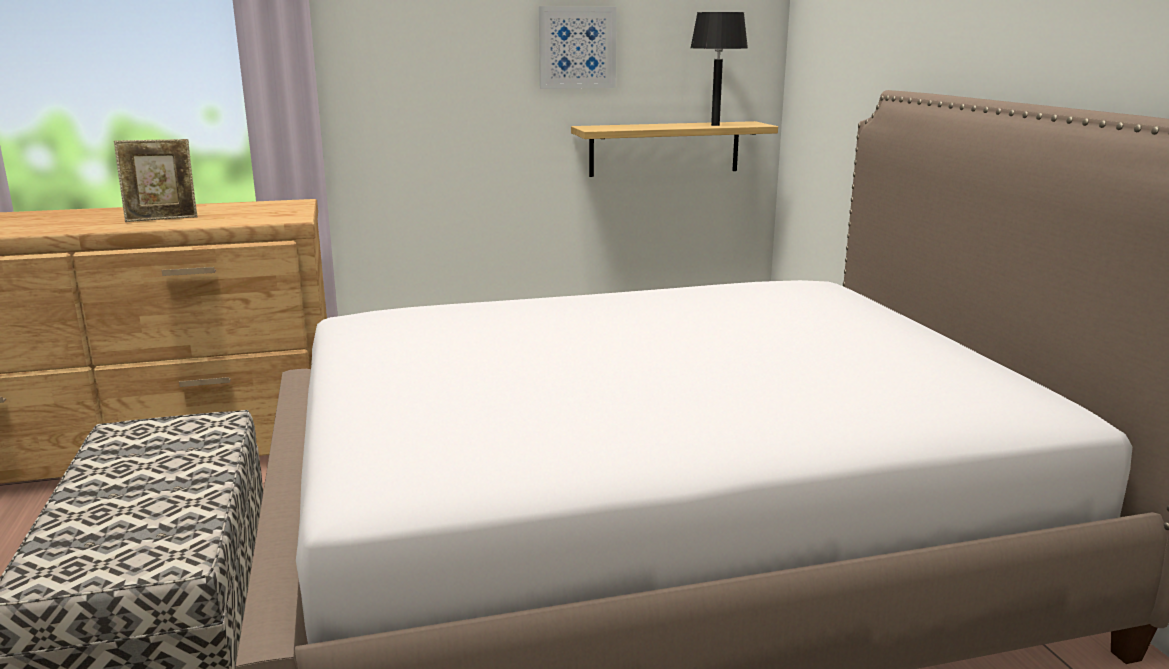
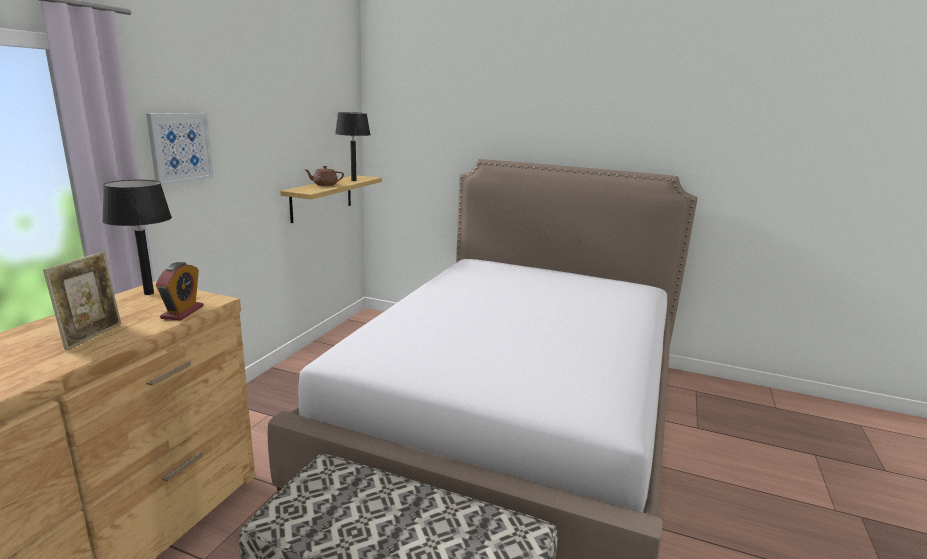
camera: 55 degrees left, 0 degrees up
picture [539,6,617,89] -> picture moved to [146,113,214,186]
none -> black table lamp [102,180,172,295]
none -> alarm clock [156,262,204,321]
none -> brown teapot [305,166,344,186]

